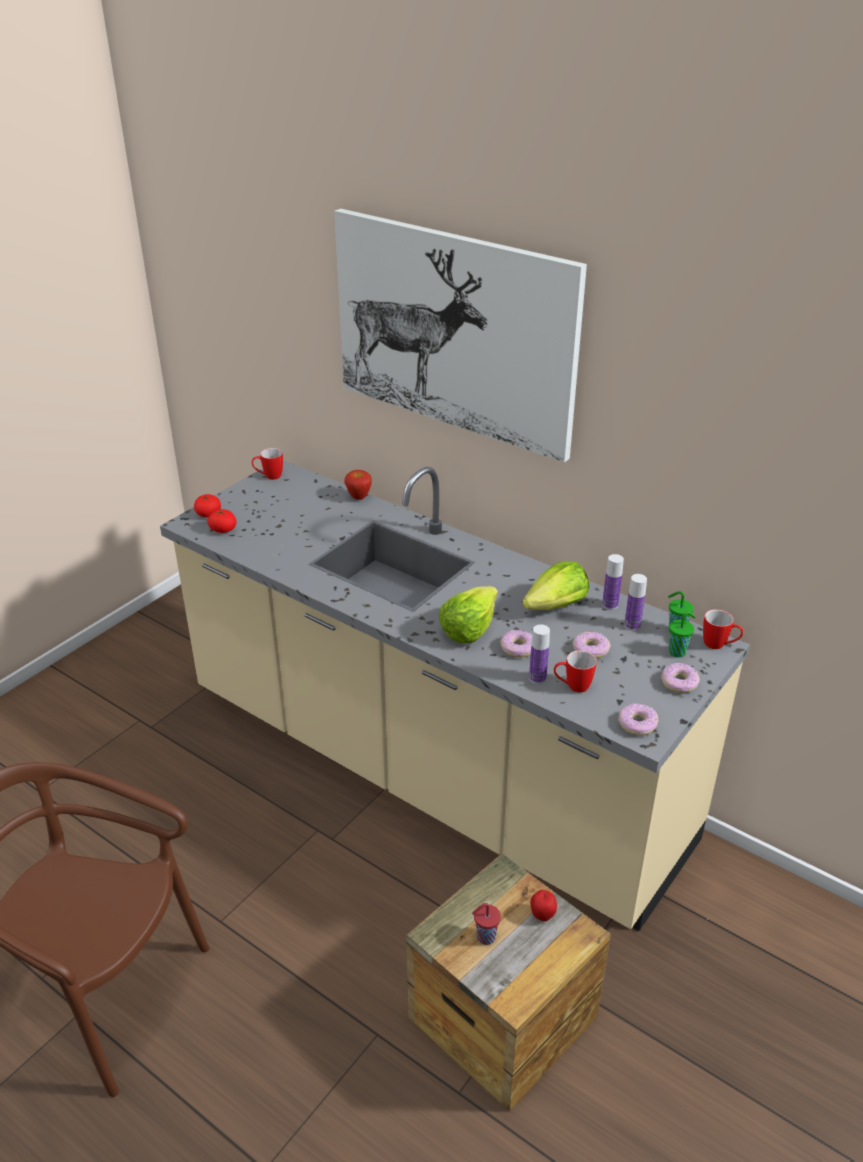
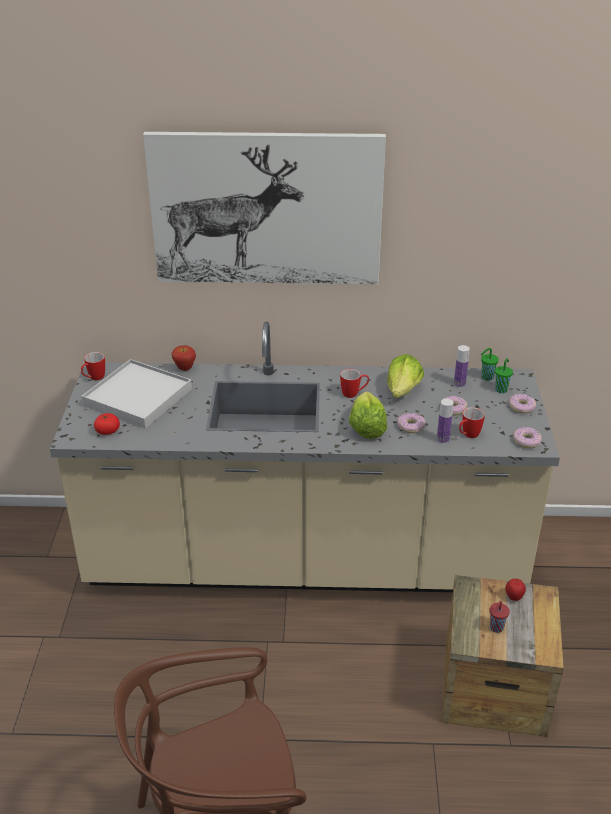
camera: 35 degrees left, 0 degrees up
tomato [194,494,221,517] -> none
bottle [602,554,624,610] -> none
mug [703,609,743,649] -> mug moved to [340,369,369,398]
none -> white tray [82,359,192,429]

